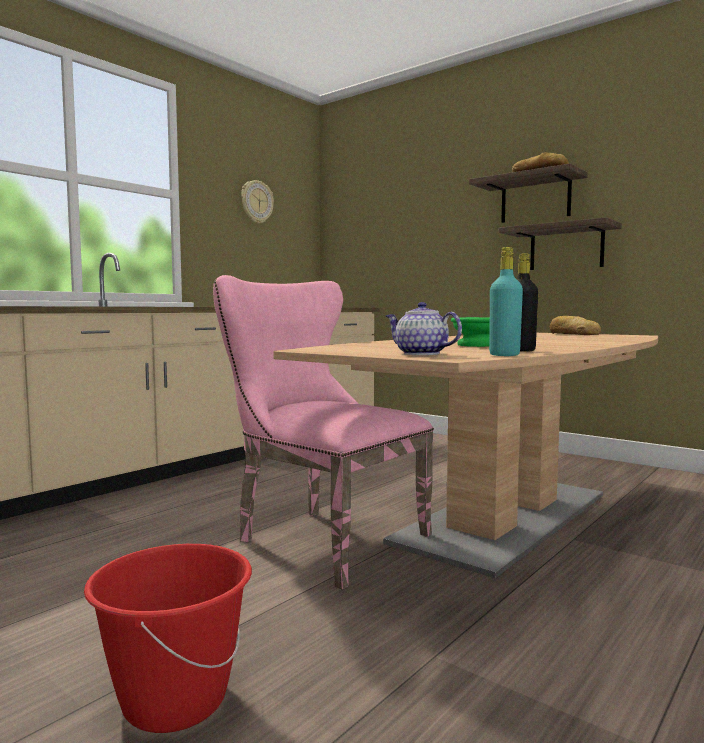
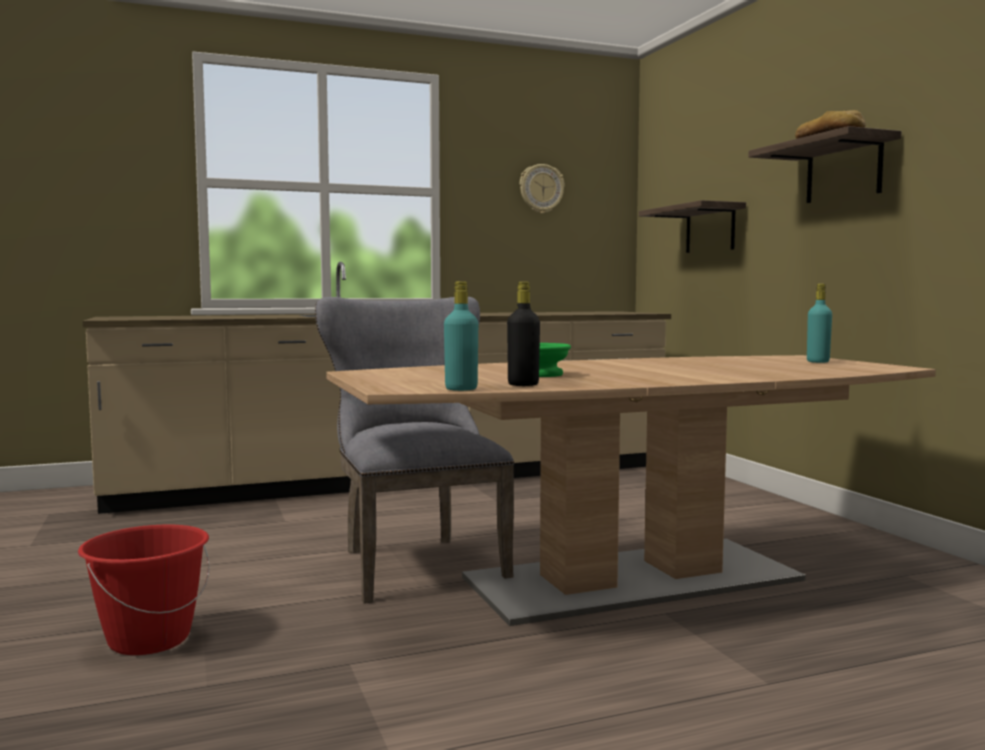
camera: 30 degrees right, 0 degrees up
pink chair [213,275,434,590] -> grey chair [315,297,514,604]
teapot [386,302,462,355] -> none
shelf [499,217,622,270] -> shelf moved to [639,200,746,253]
bread [549,316,601,335] -> turquoise bottle [807,284,832,363]

